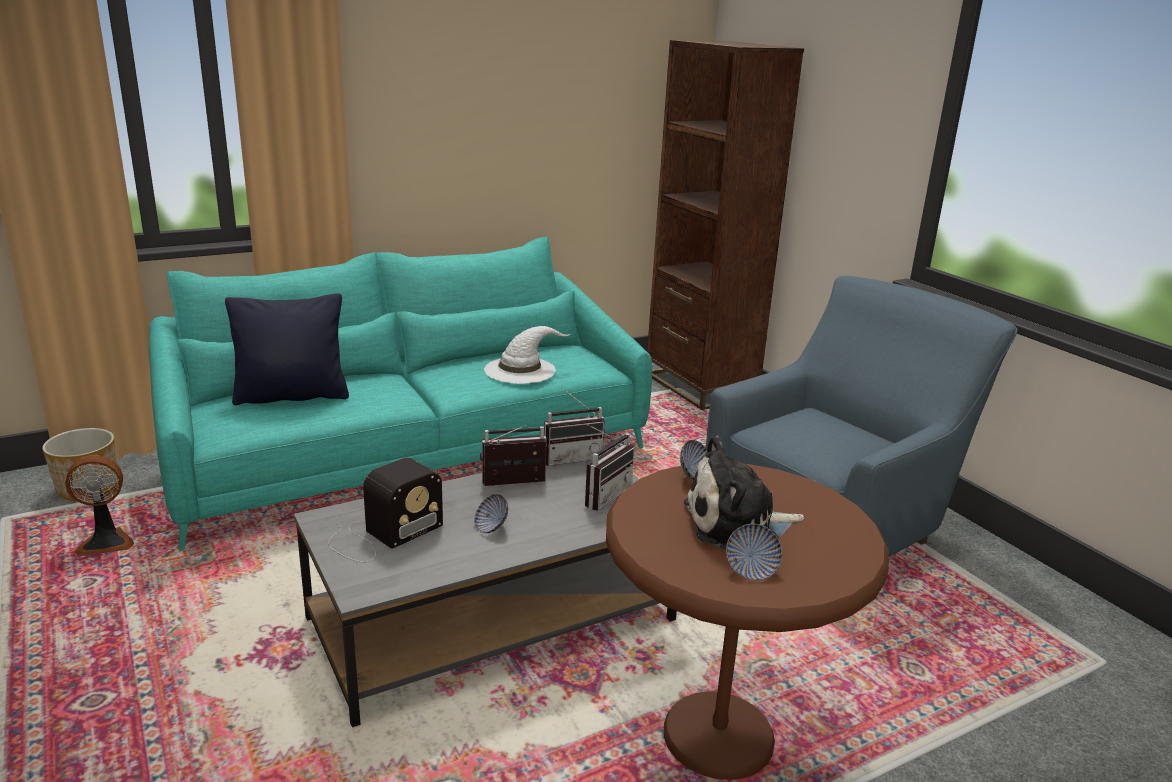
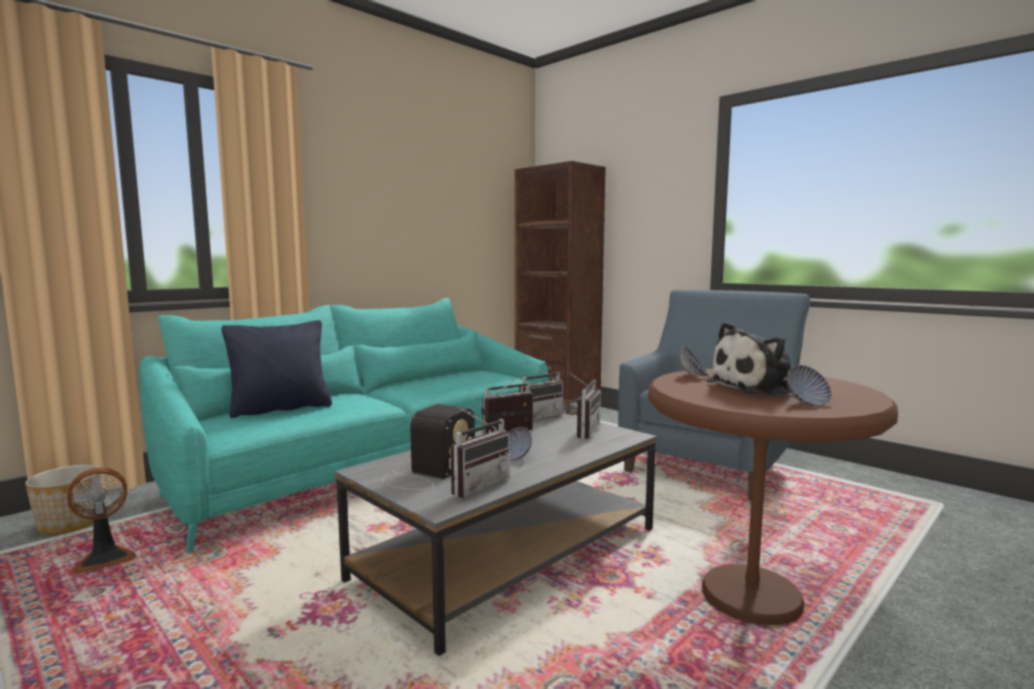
camera: 15 degrees left, 15 degrees down
white hat [484,326,571,384] -> none
none -> radio [451,406,509,498]

